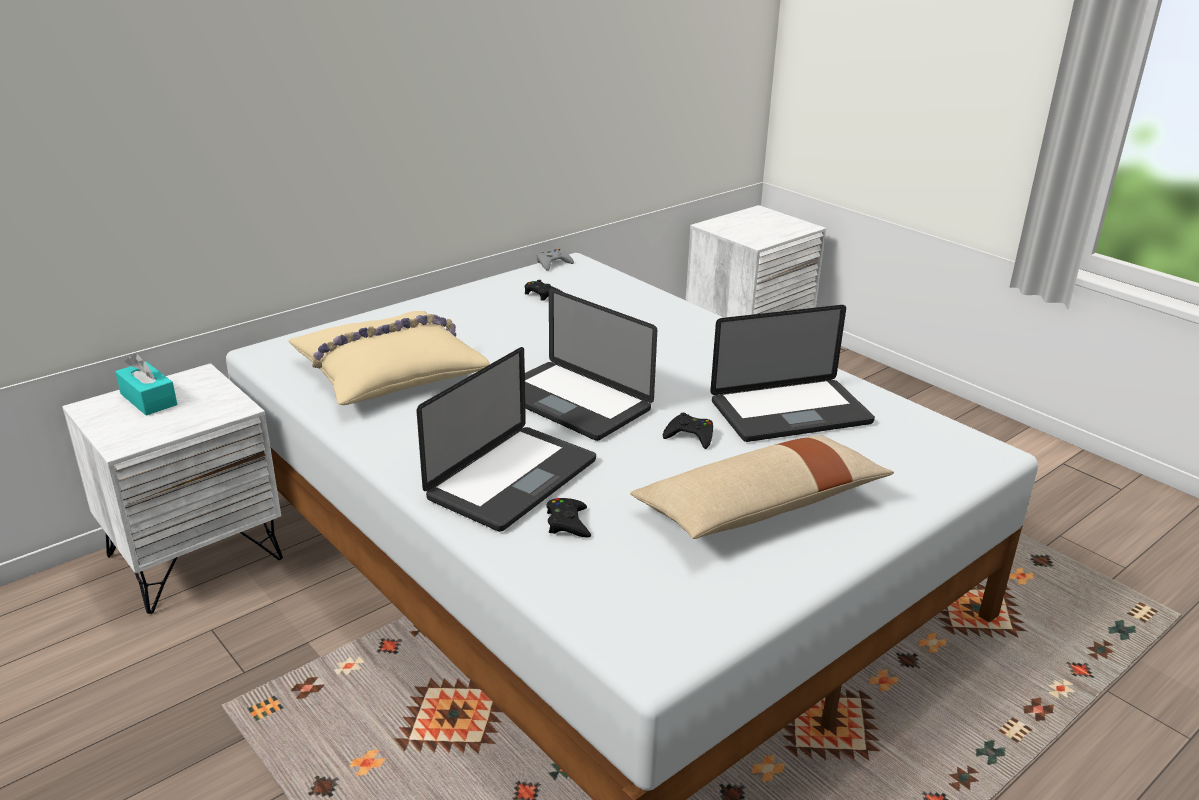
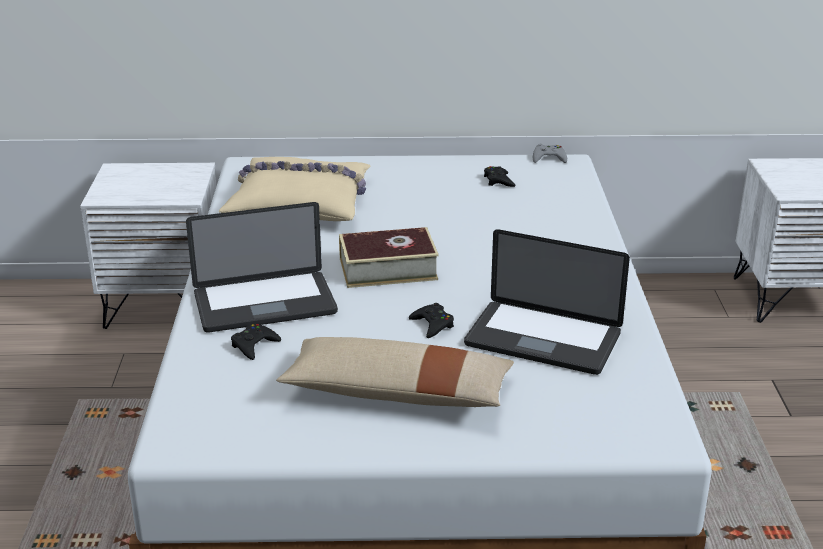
camera: 40 degrees right, 0 degrees up
turquoise tissue box [115,354,177,416] -> none
laptop [525,288,657,441] -> book [339,227,439,288]

